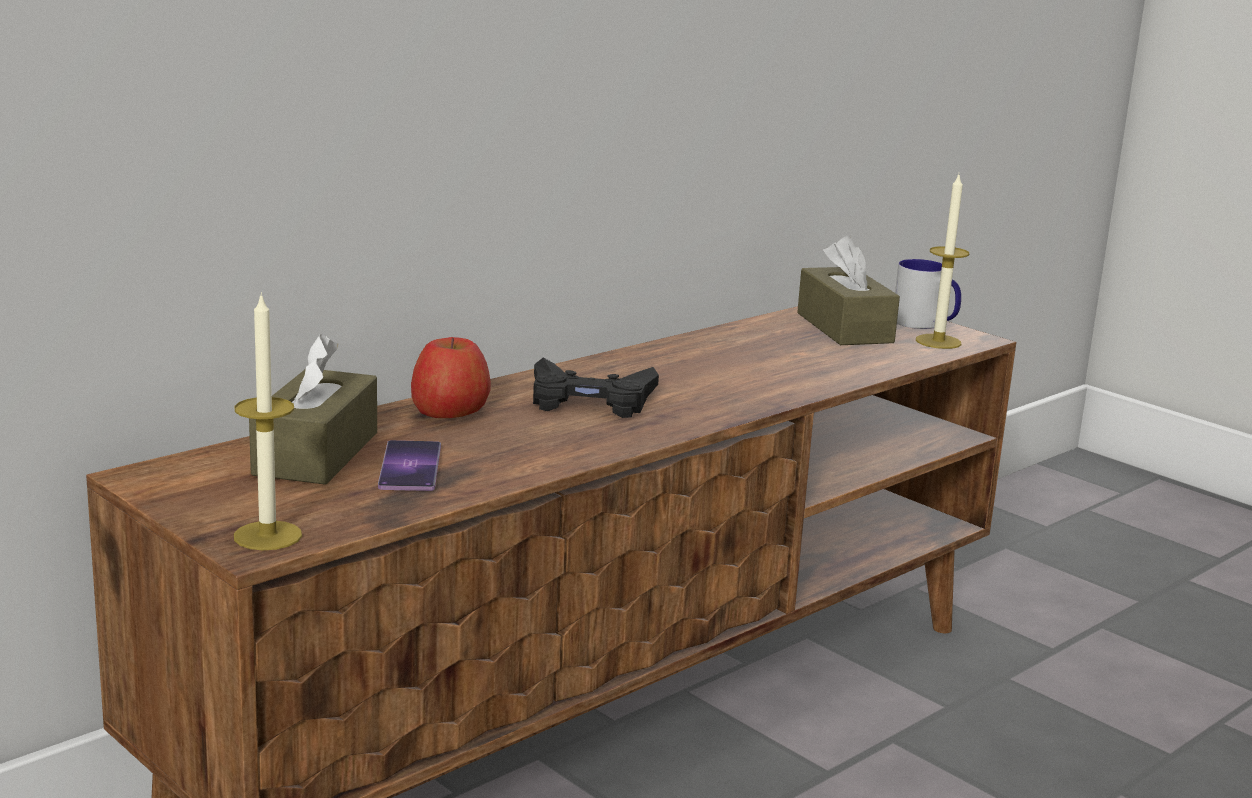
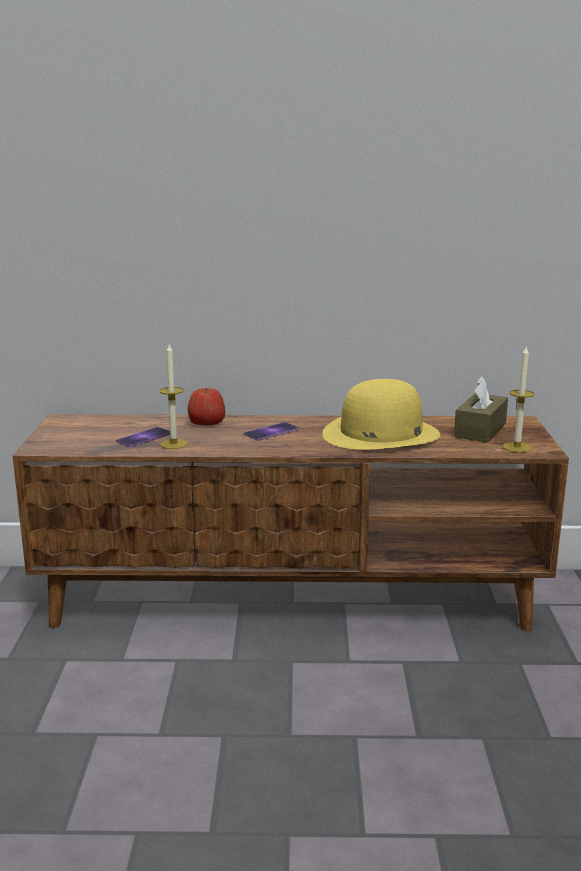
camera: 45 degrees right, 0 degrees up
candle [234,292,302,550] -> candle moved to [159,344,188,449]
brown tissue box [249,334,377,485] -> none
black game controller [533,358,659,418] -> phone [244,422,299,441]
mug [895,259,961,329] -> none
none -> yellow hat [322,379,440,450]

